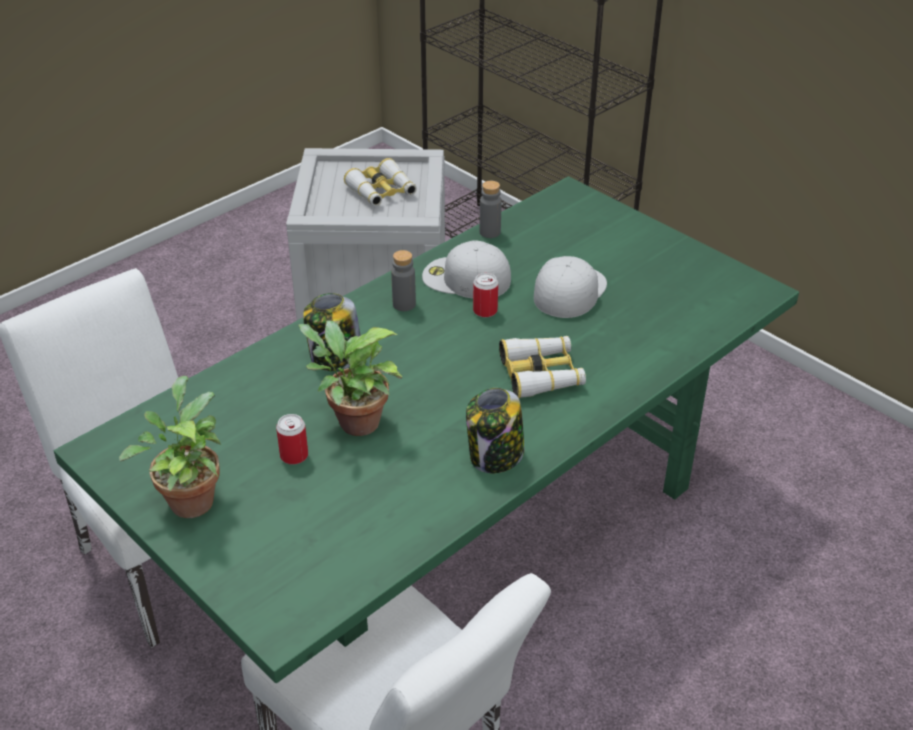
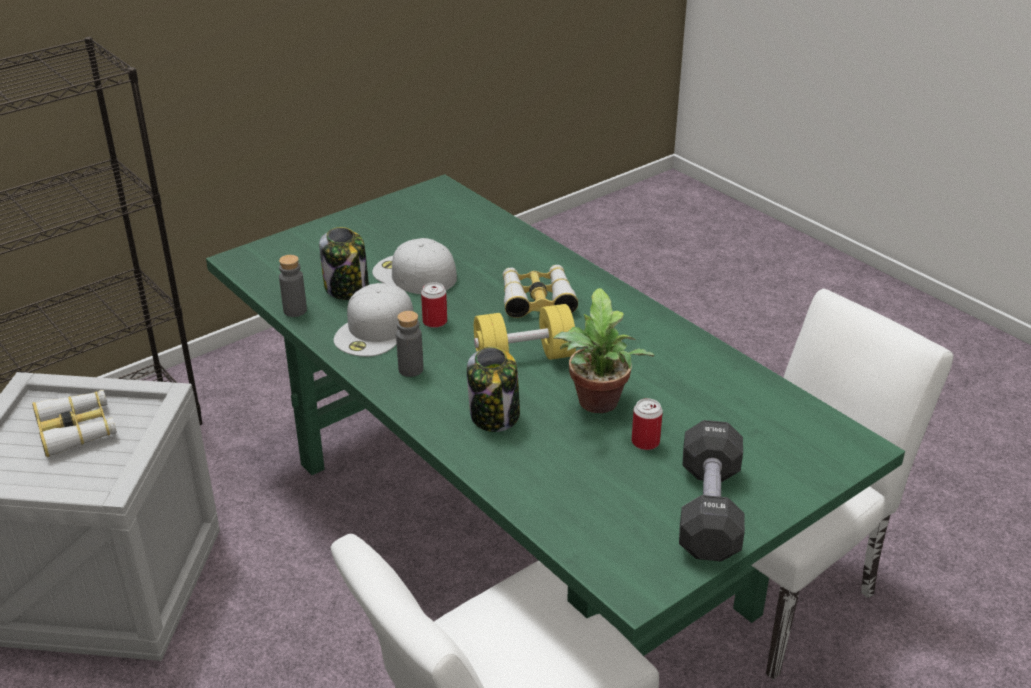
camera: 85 degrees left, 5 degrees down
potted plant [119,376,221,518] -> black dumbbell [679,420,745,561]
jar [466,388,524,473] -> jar moved to [319,227,369,300]
none -> yellow dumbbell [474,304,576,360]

